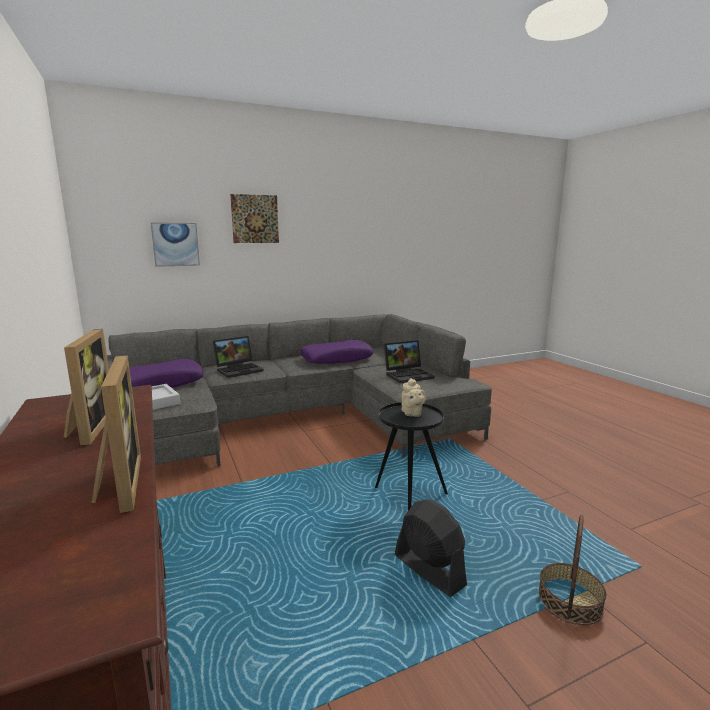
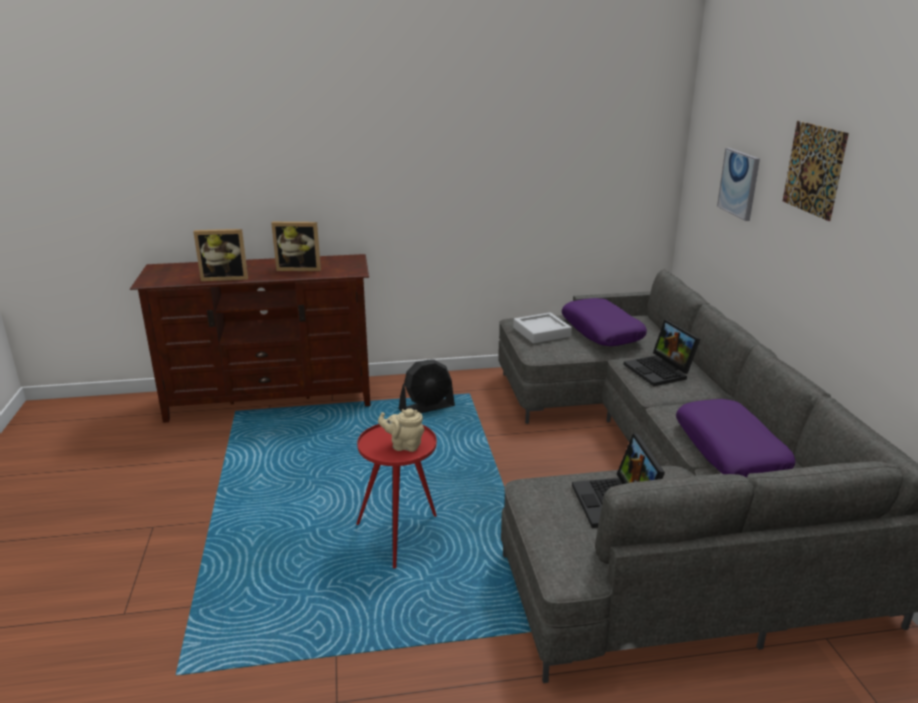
camera: 105 degrees right, 10 degrees up
black side table [375,402,448,511] -> red side table [357,424,437,569]
black fan [395,500,467,597] -> black fan moved to [399,359,455,413]
basket [539,515,606,625] -> none

